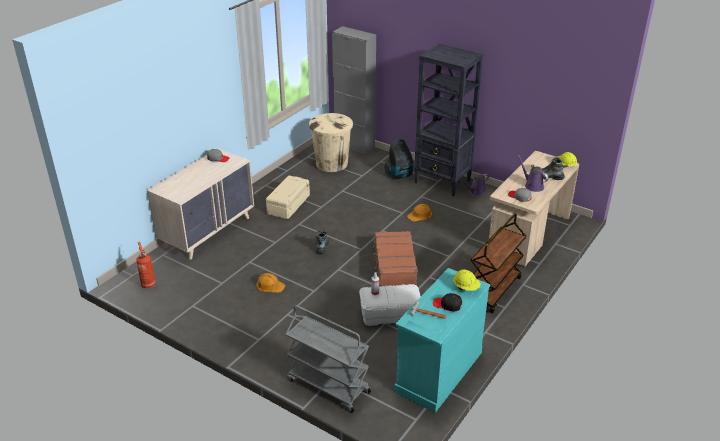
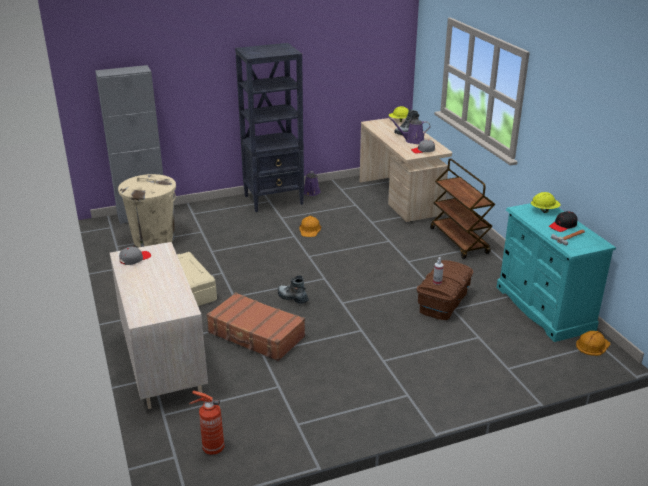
camera: 55 degrees left, 5 degrees down
orange hard hat [256,273,285,293] -> orange hard hat moved to [576,331,610,356]
grey cart [285,305,371,413] -> none
white storage box [359,284,421,326] -> brown storage box [417,260,473,320]
brown suitcase [372,231,417,286] -> brown suitcase moved to [206,292,305,361]
vacuum cleaner [384,139,413,179] -> none

